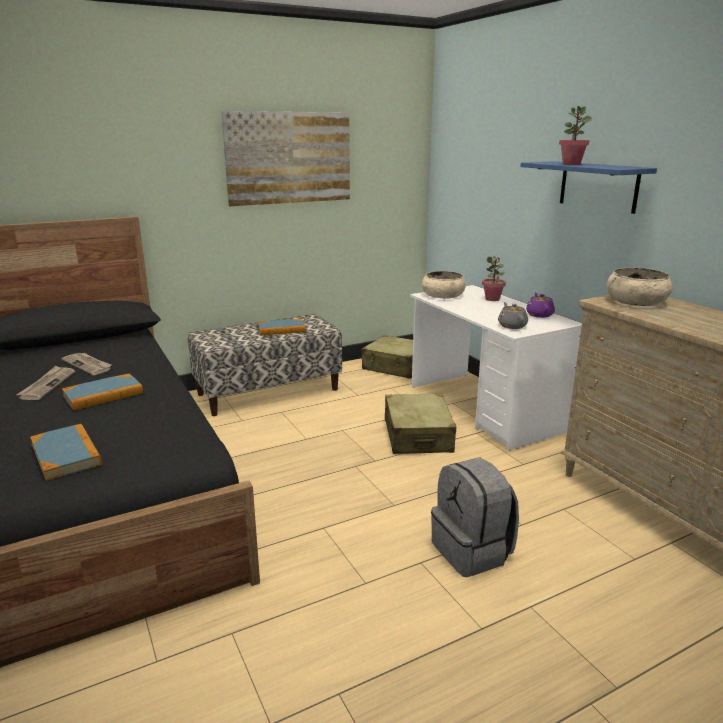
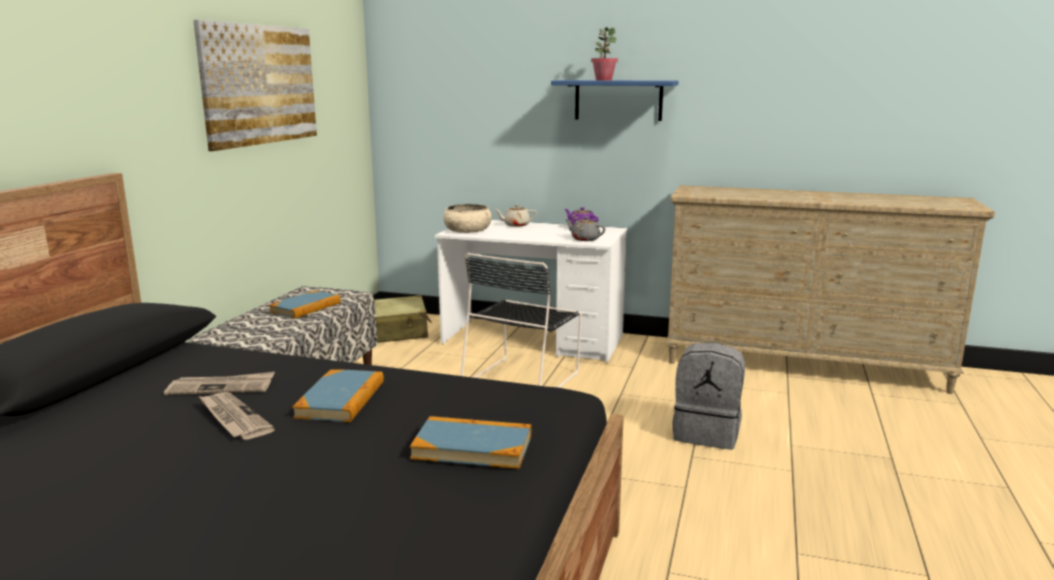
camera: 45 degrees left, 5 degrees down
beige suitcase [385,393,456,454] -> black chair [461,253,582,388]
potted plant [482,256,506,301] -> beige teapot [495,204,537,227]
beige bowl [607,268,672,306] -> none

